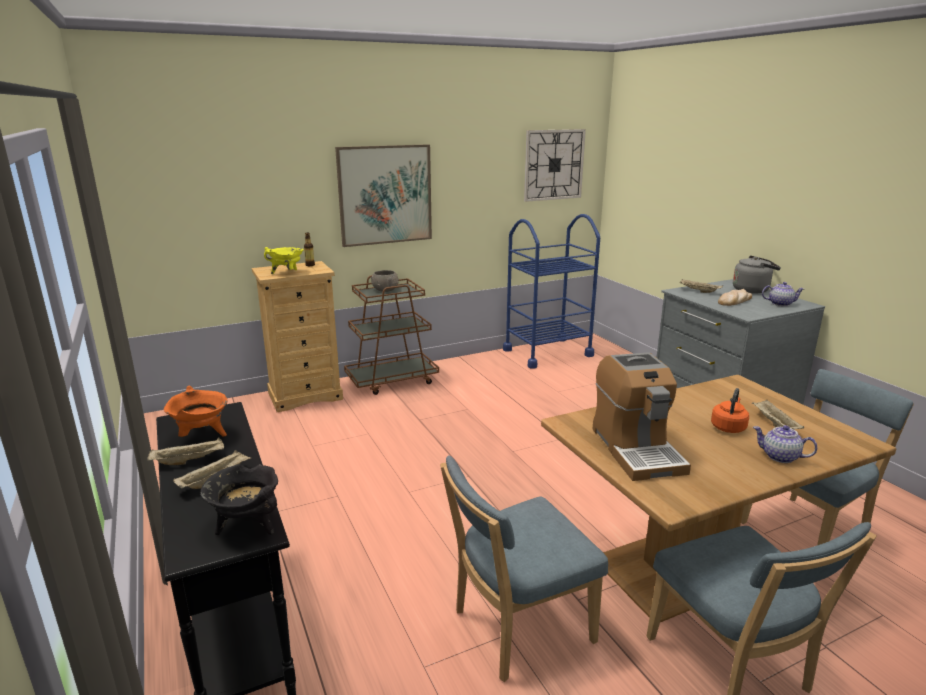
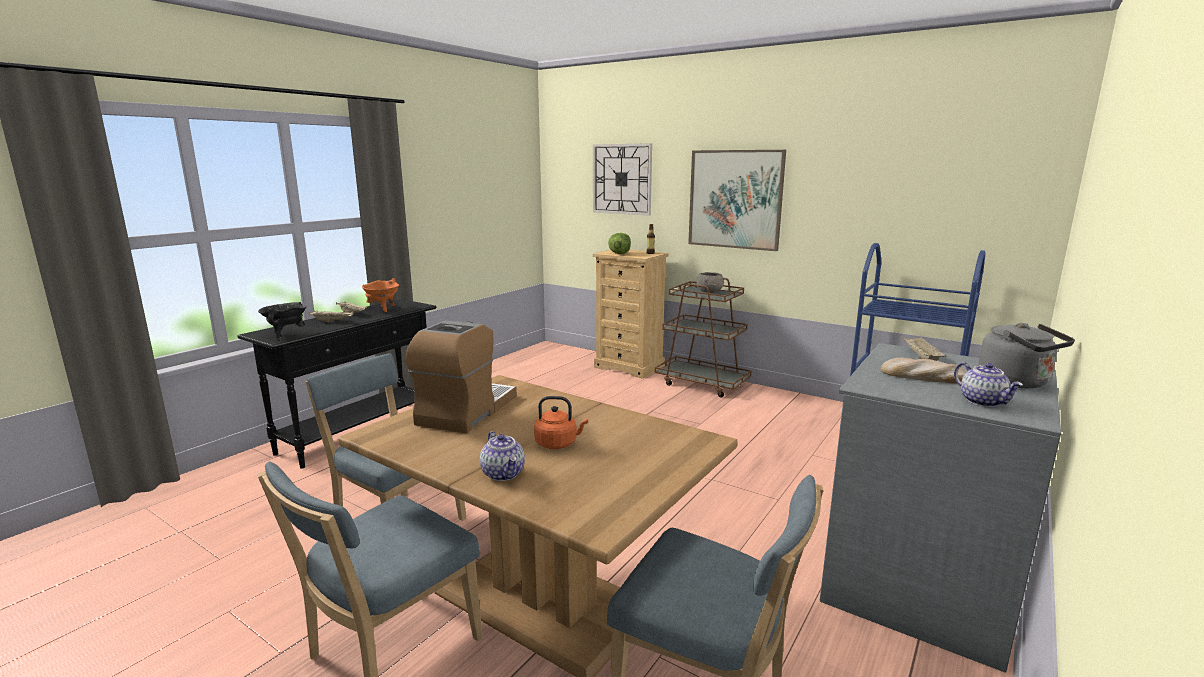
camera: 60 degrees right, 5 degrees down
yellow cooking pot [264,247,304,274] -> lettuce [608,233,631,254]
wall clock [524,129,586,202] -> wall clock moved to [593,143,652,216]
coffee machine [592,352,691,481] -> coffee machine turned 150 degrees clockwise [406,320,517,434]
beige tray [752,400,804,429] -> none
teapot [753,425,817,463] -> teapot turned 150 degrees clockwise [480,431,525,481]

